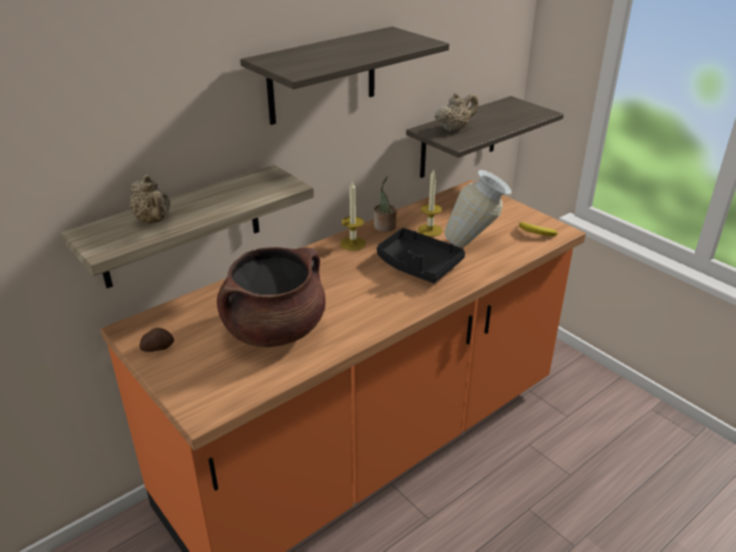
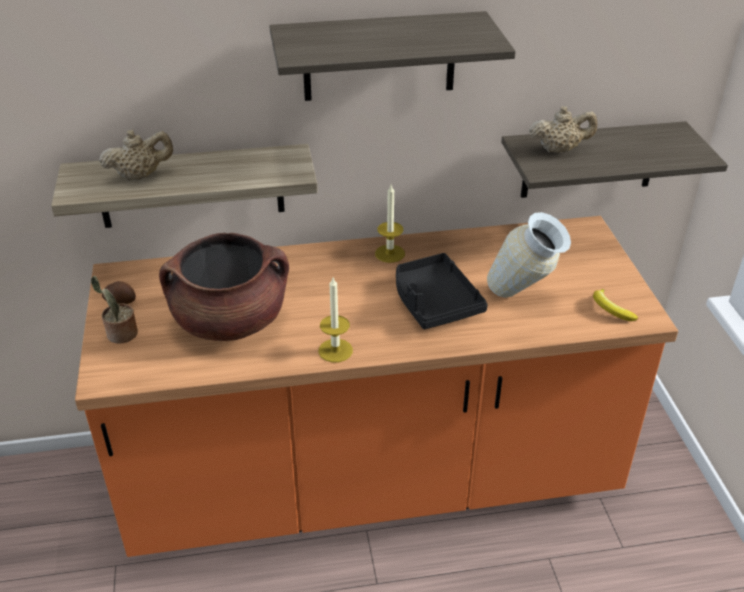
camera: 30 degrees right, 5 degrees up
beige teapot [130,175,170,223] -> beige teapot turned 105 degrees counterclockwise [99,130,173,181]
potted plant [374,176,397,232] -> potted plant moved to [91,276,138,343]
candle [418,169,443,237] -> candle moved to [319,277,353,362]

